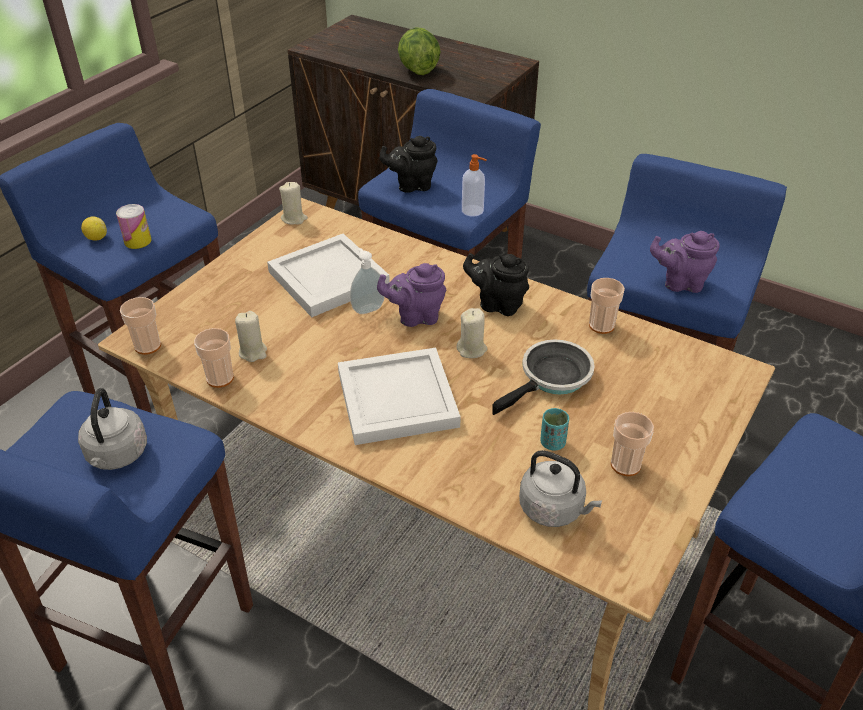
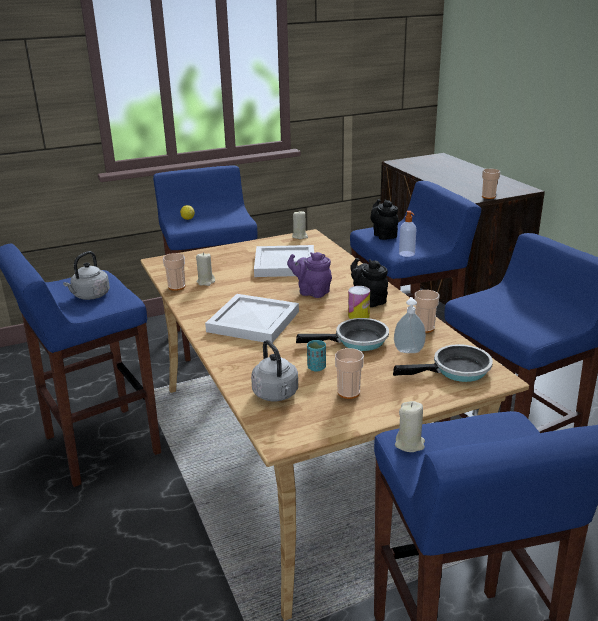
camera: 35 degrees right, 15 degrees down
can [116,204,152,249] -> can moved to [348,286,370,319]
cup [120,297,161,355] -> cup moved to [482,169,500,199]
soap dispenser [350,248,385,314] -> soap dispenser moved to [394,297,426,353]
black teapot [379,136,438,193] -> black teapot turned 45 degrees clockwise [370,199,399,240]
lettuce [398,27,441,75] -> none
beige candle [456,308,487,358] -> beige candle moved to [395,401,425,452]
purple teapot [650,231,720,293] -> none
none -> frying pan [393,344,493,382]

